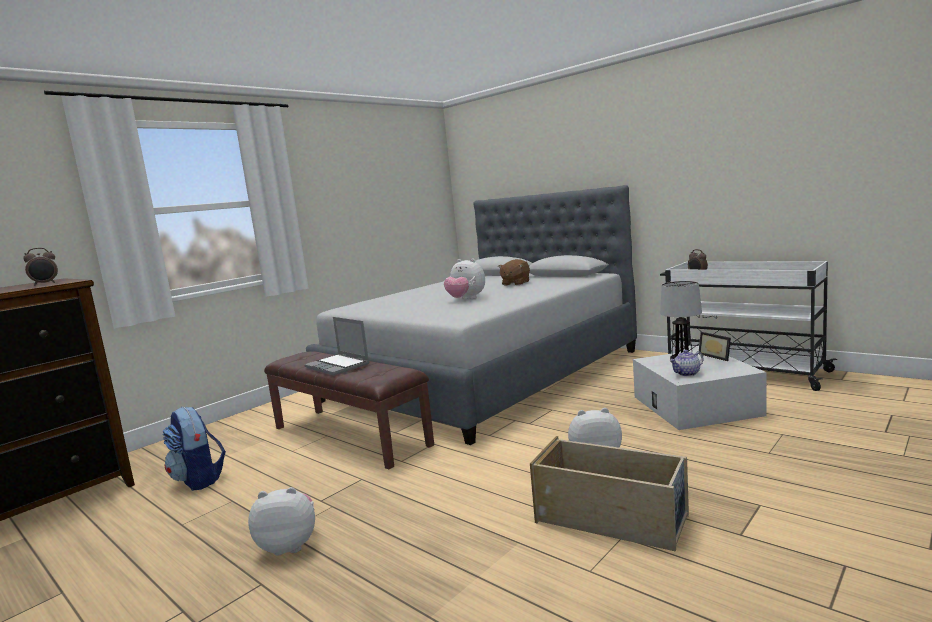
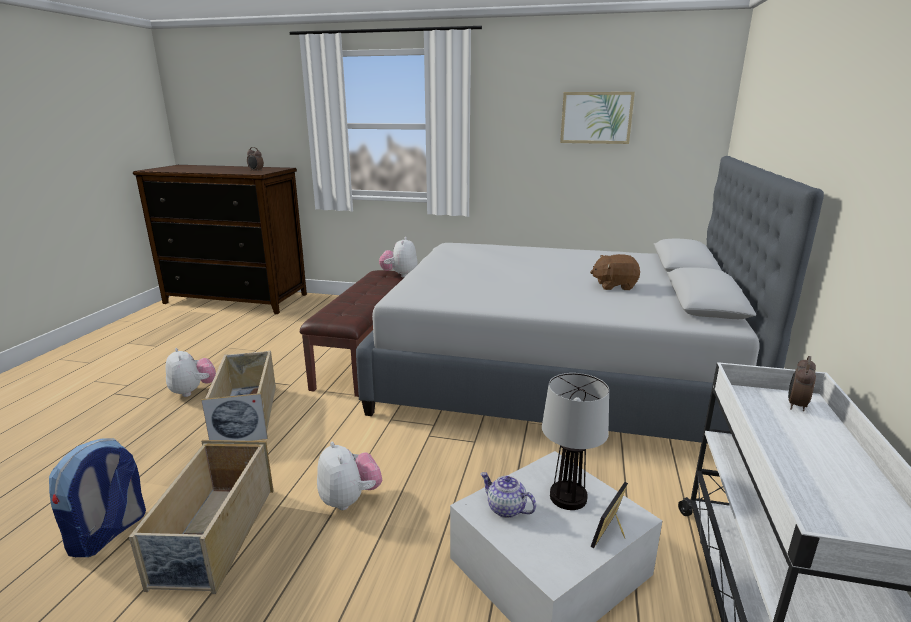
camera: 60 degrees right, 10 degrees up
backpack [162,407,226,491] -> backpack moved to [49,438,146,557]
laptop [304,317,369,376] -> none
plush toy [444,258,485,299] -> plush toy moved to [379,237,418,277]
none -> beige storage box [202,350,276,441]
none -> picture [560,92,635,144]

